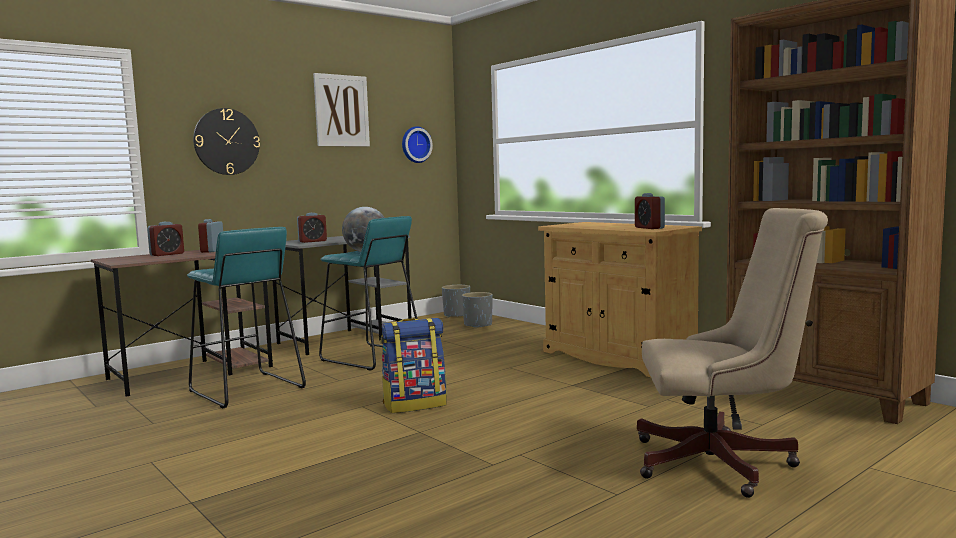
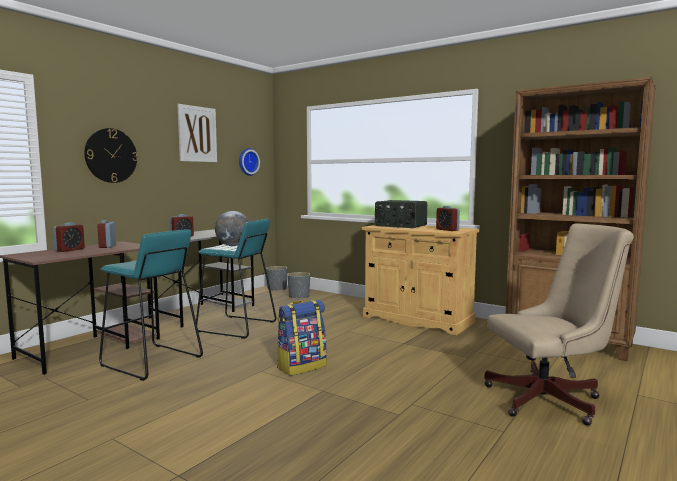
camera: 15 degrees left, 0 degrees up
none -> radio [375,200,427,228]

